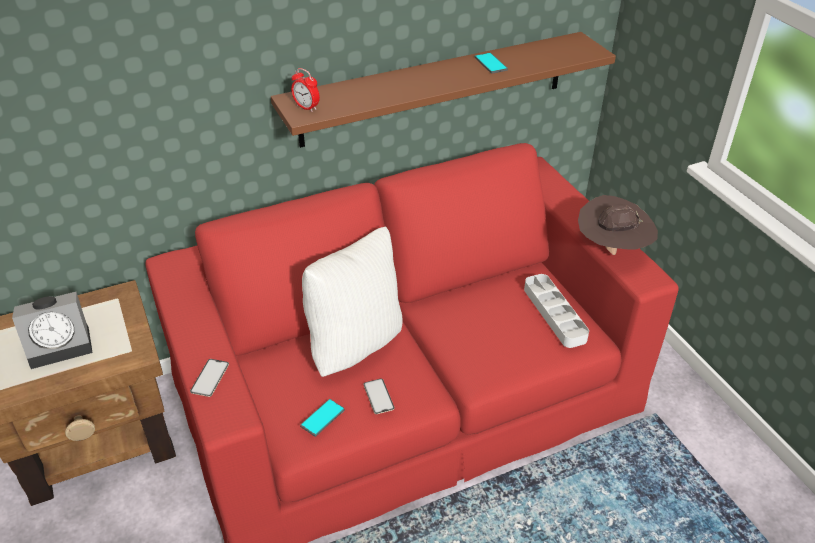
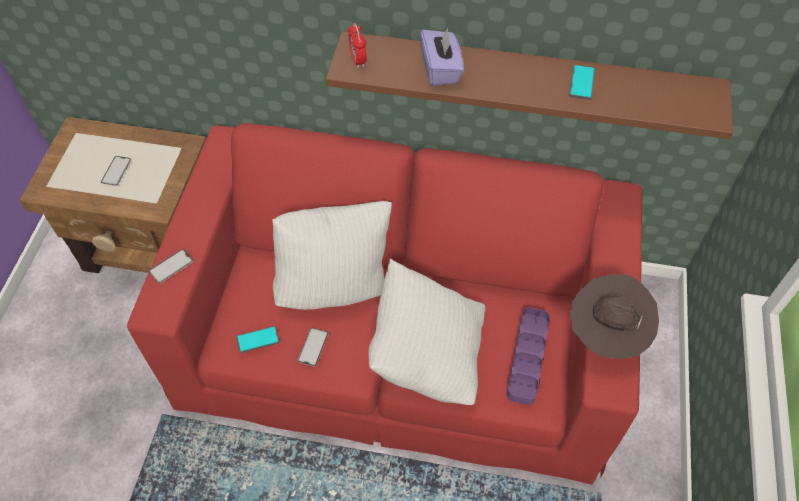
camera: 35 degrees right, 15 degrees up
alarm clock [12,292,93,369] -> phone [101,156,131,186]
grey tray [524,274,589,348] -> purple tray [507,307,550,405]
none -> white pillow [368,259,485,405]
none -> purple tissue box [420,28,464,86]

